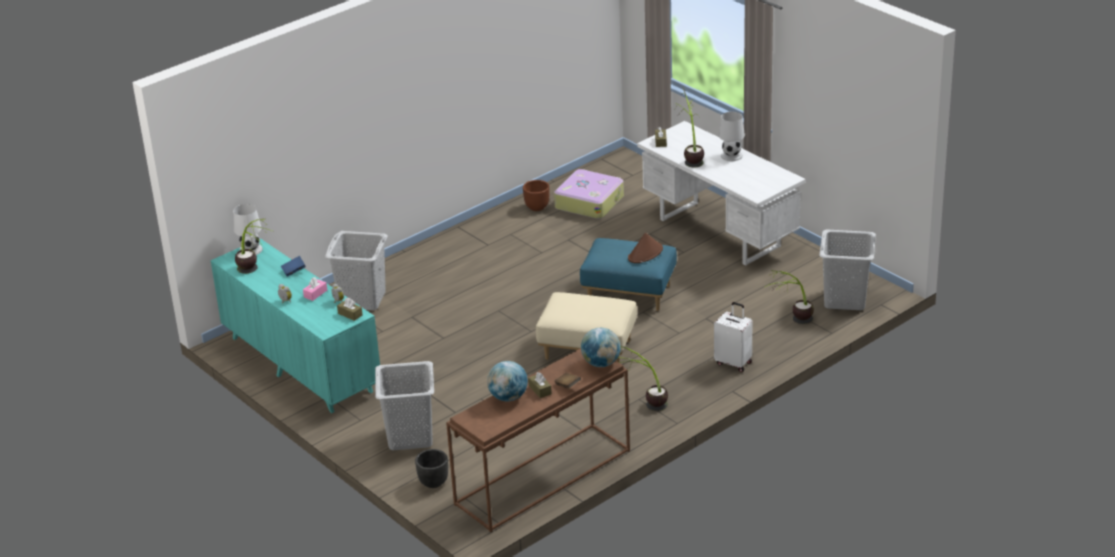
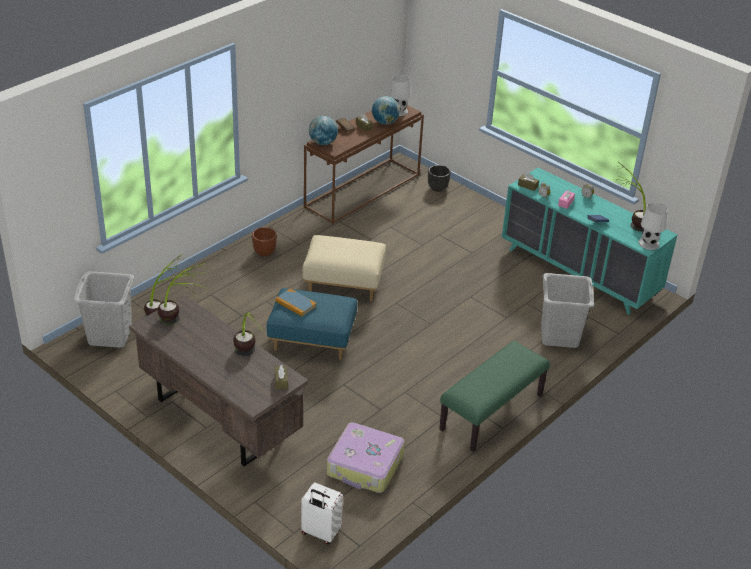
camera: 170 degrees right, 5 degrees up
grey laundry basket [375,361,434,450] -> none
brown planter [523,180,549,211] -> brown planter moved to [252,227,277,256]
potted plant [618,345,668,411] -> potted plant moved to [158,263,207,325]
brown hat [628,232,663,263] -> book [276,288,317,317]
white desk [637,121,805,265] -> brown desk [129,295,308,467]
white suitcase [714,302,753,372] -> white suitcase moved to [301,482,343,544]
white table lamp [719,112,745,161] -> white table lamp moved to [390,74,411,116]
none -> green bench [439,341,550,452]

